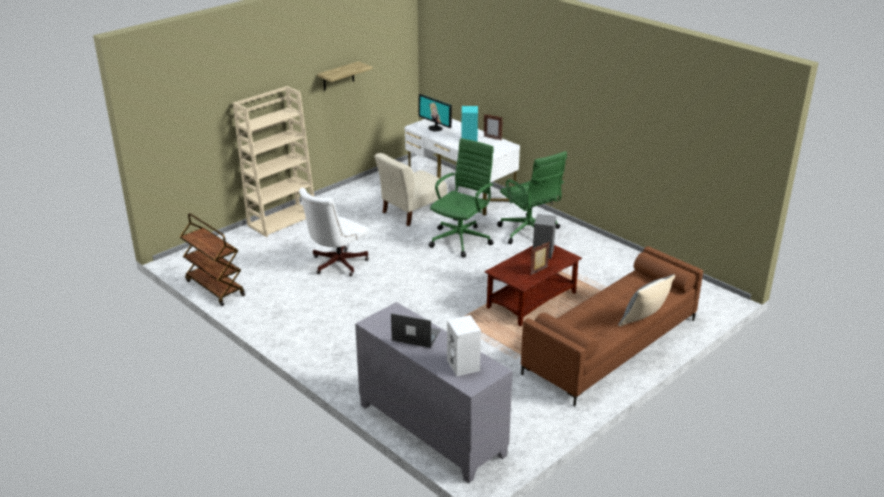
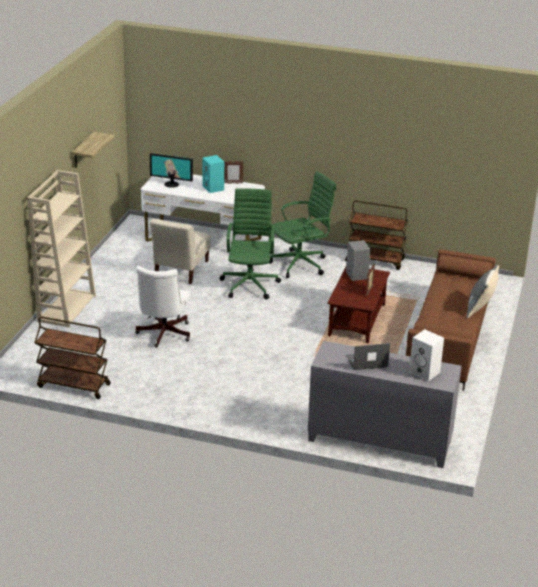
camera: 30 degrees left, 0 degrees up
green office chair [497,151,567,244] -> green office chair turned 60 degrees counterclockwise [269,171,336,278]
none -> brown cart [345,201,408,270]

